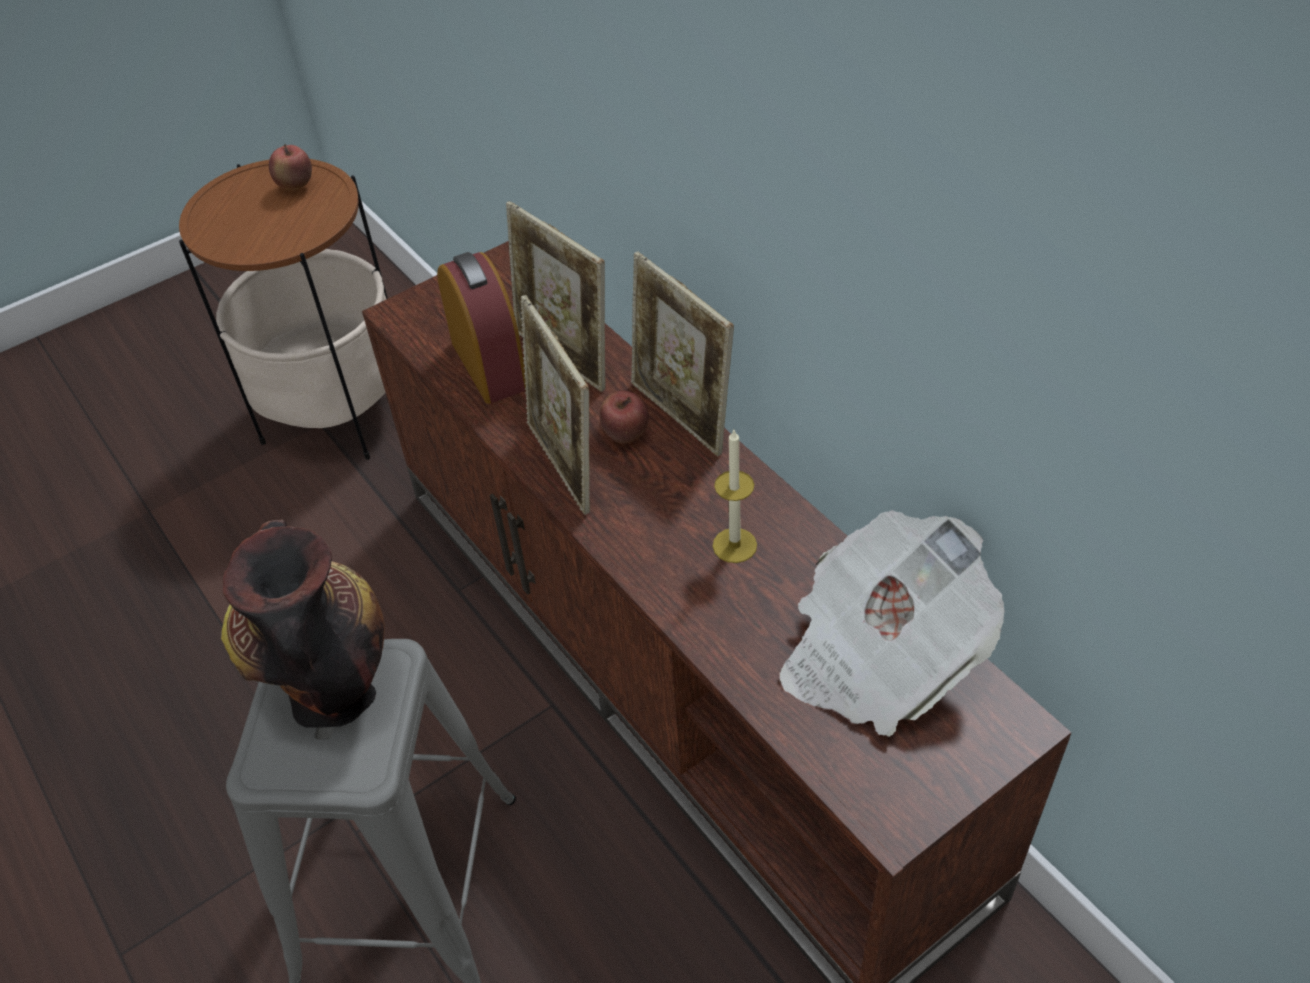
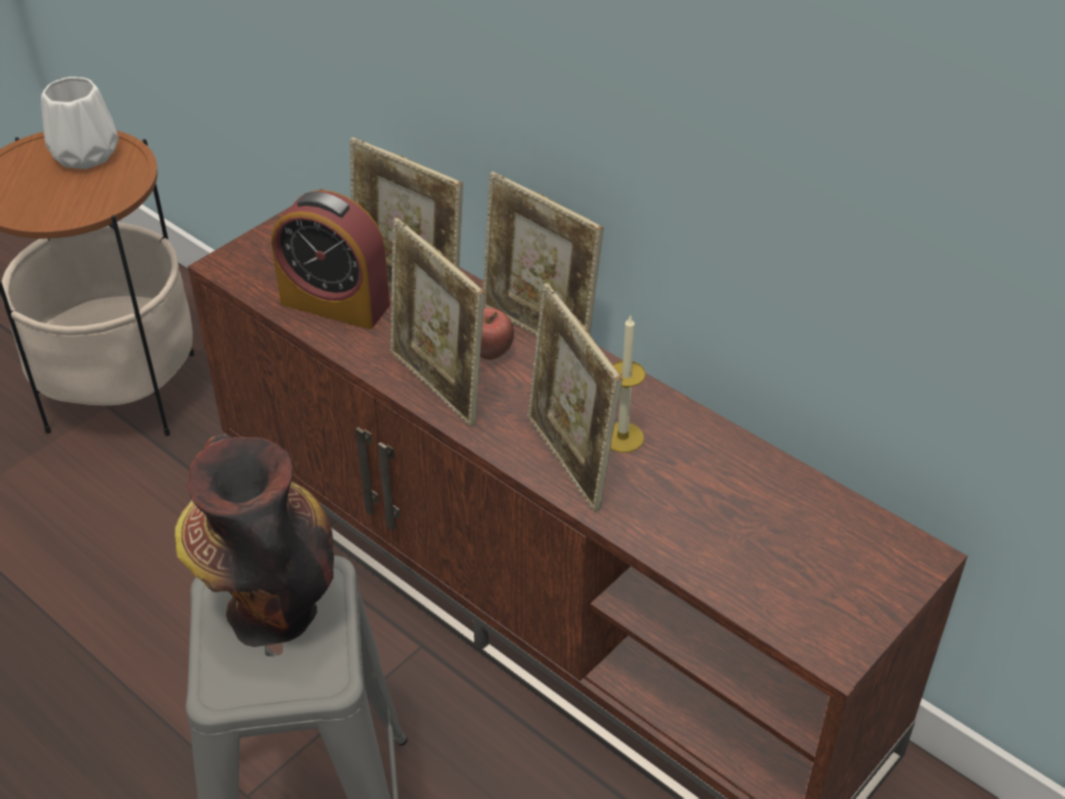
camera: 15 degrees left, 5 degrees down
apple [269,144,312,190] -> white vase [41,77,118,169]
alarm clock [437,252,526,404] -> alarm clock turned 150 degrees clockwise [271,190,390,329]
newspaper [779,510,1004,737] -> none
none -> picture frame [527,283,623,512]

